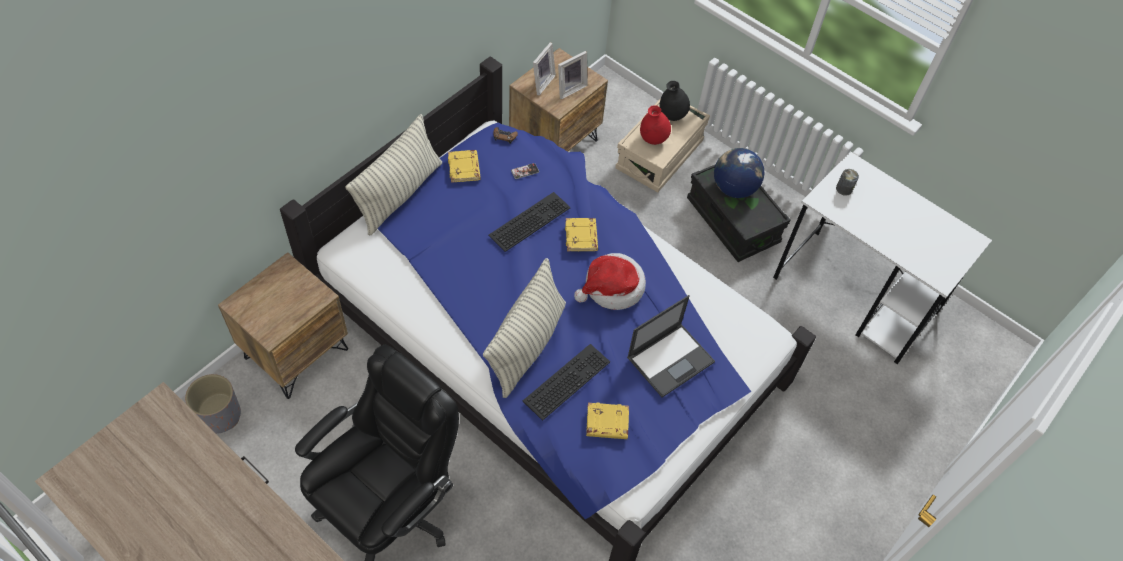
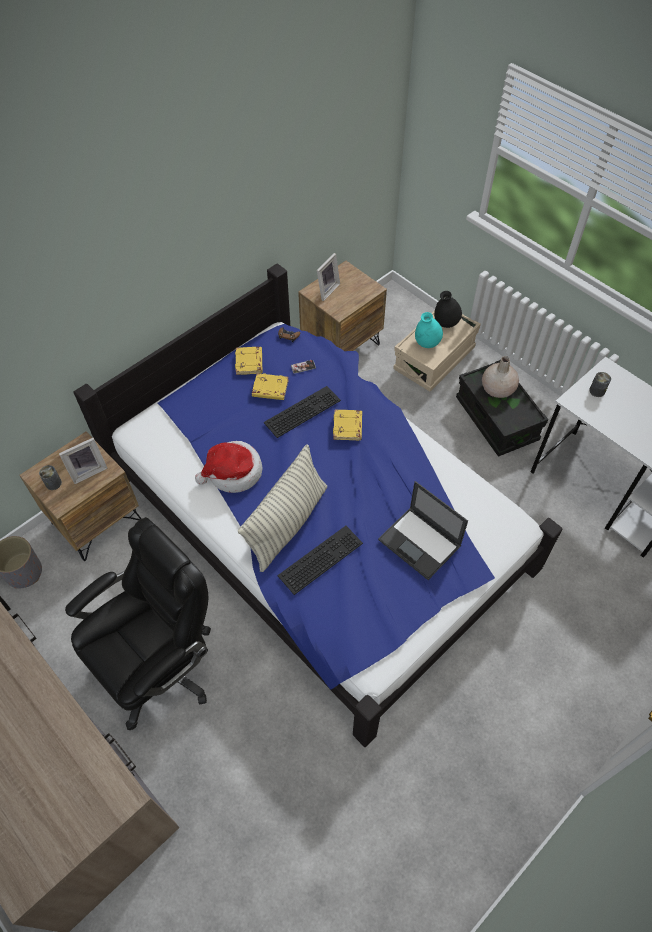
camera: 10 degrees right, 0 degrees up
pillow [345,114,442,235] -> none
picture frame [558,51,588,99] -> picture frame moved to [59,438,108,484]
hat [574,253,646,310] -> hat moved to [195,441,262,493]
yellow book [586,402,629,439] -> yellow book moved to [252,373,289,400]
laptop [627,295,715,398] -> laptop turned 75 degrees clockwise [378,481,468,580]
red vase [640,105,671,145] -> turquoise vase [415,312,443,348]
globe [714,148,764,198] -> beige vase [482,356,519,398]
none -> can [39,465,62,490]

